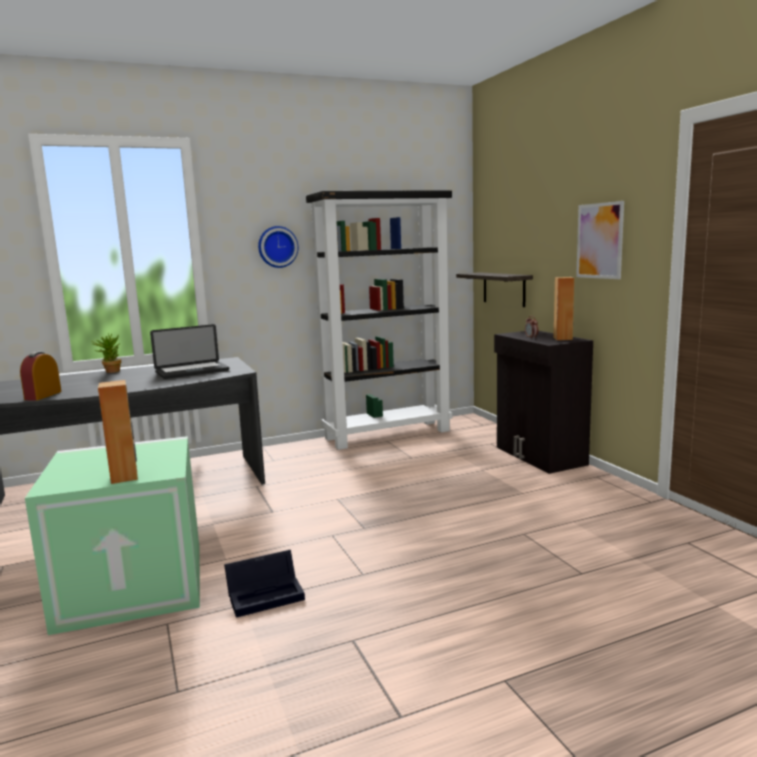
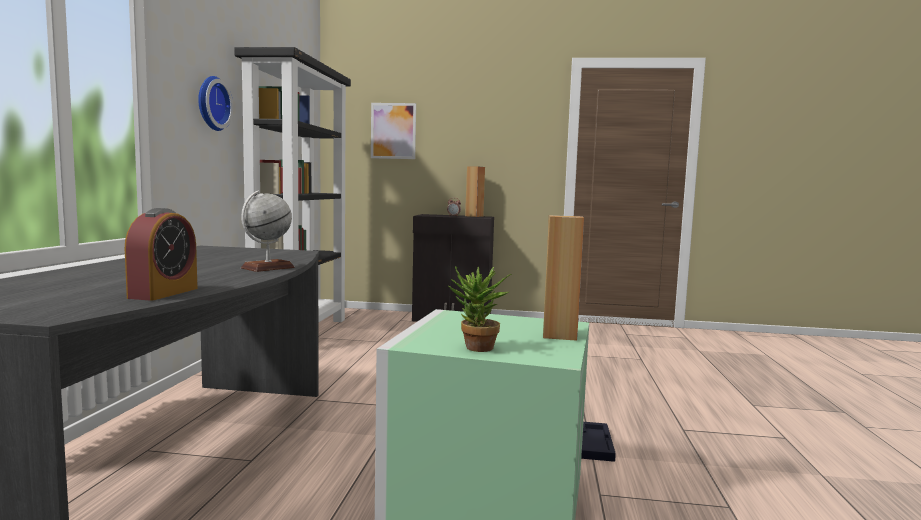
camera: 60 degrees left, 5 degrees down
alarm clock [20,352,62,400] -> alarm clock turned 120 degrees counterclockwise [125,208,198,301]
potted plant [91,333,121,373] -> potted plant moved to [448,266,511,352]
laptop [150,324,229,379] -> none
shelf [456,272,533,307] -> none
picture [576,201,624,279] -> picture moved to [371,103,416,159]
none -> globe [241,191,295,272]

